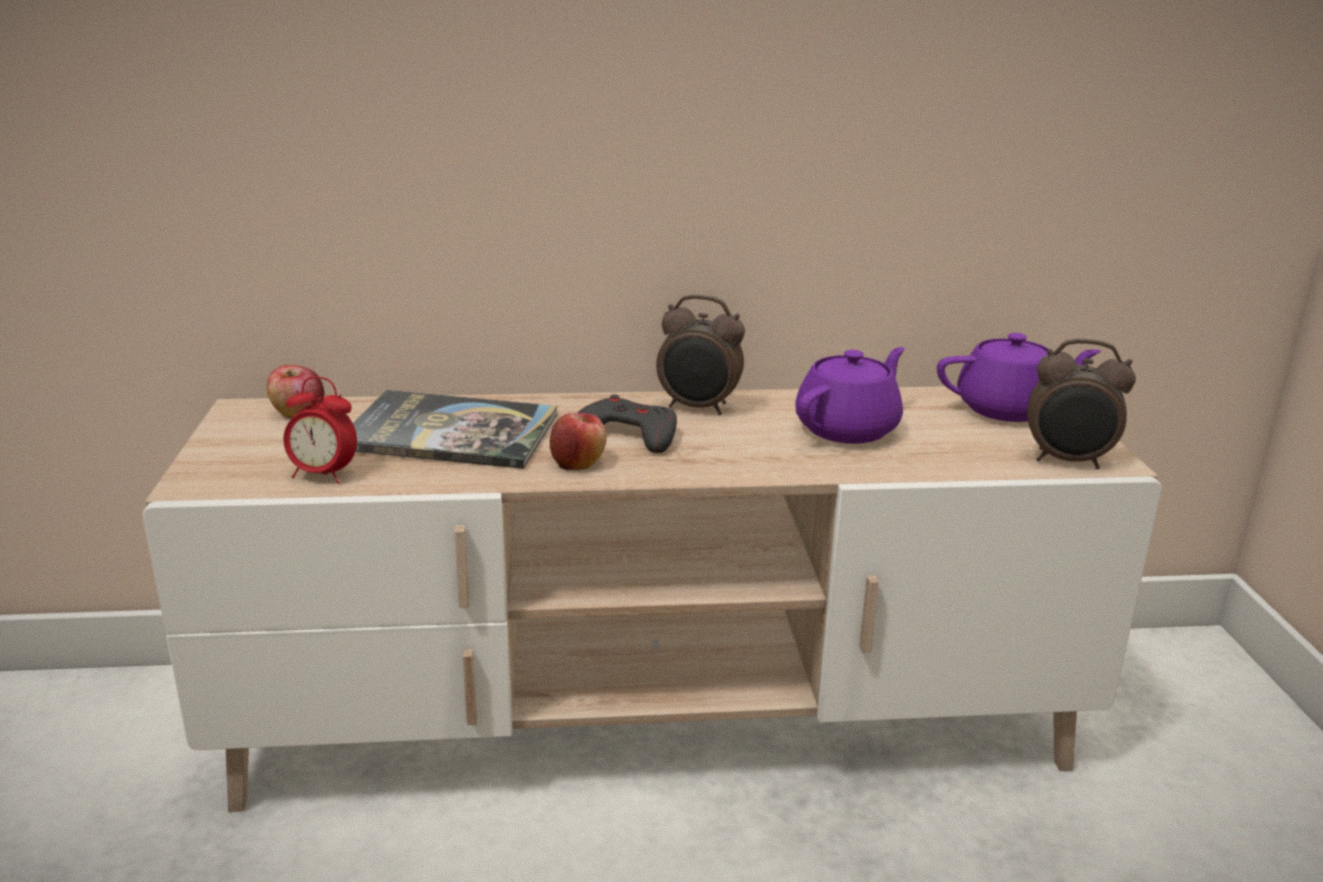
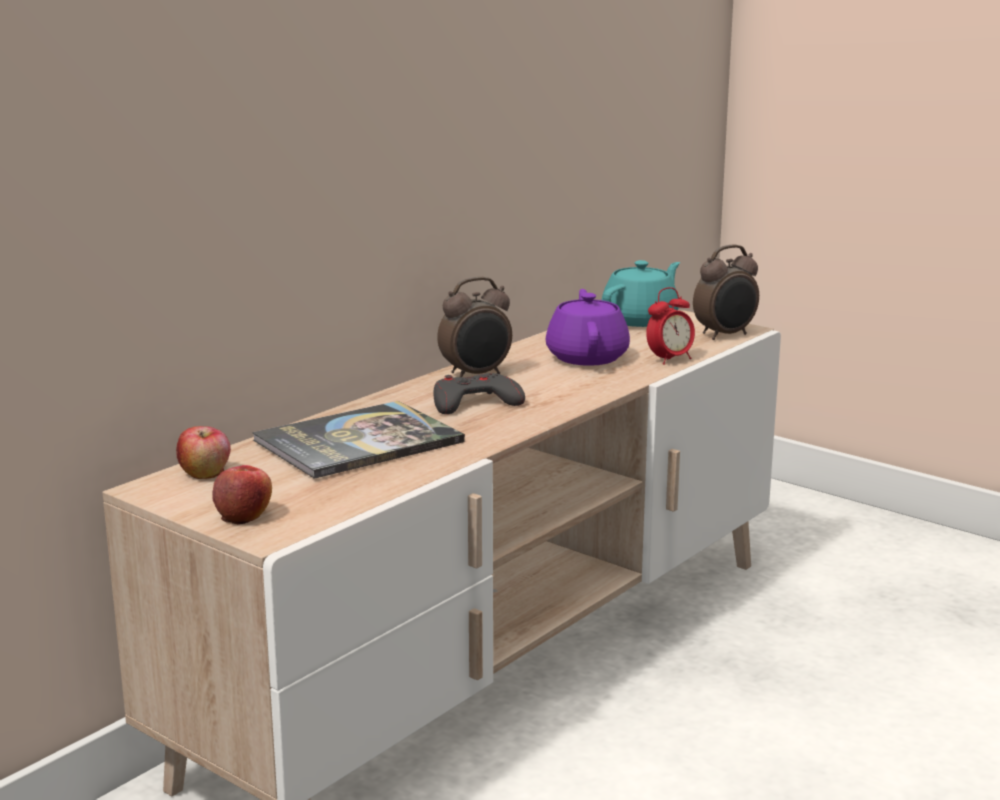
camera: 45 degrees left, 5 degrees down
alarm clock [283,377,357,483] -> alarm clock moved to [646,287,695,365]
apple [550,413,607,470] -> apple moved to [213,465,272,524]
purple teapot [937,333,1101,422] -> turquoise teapot [602,260,680,327]

